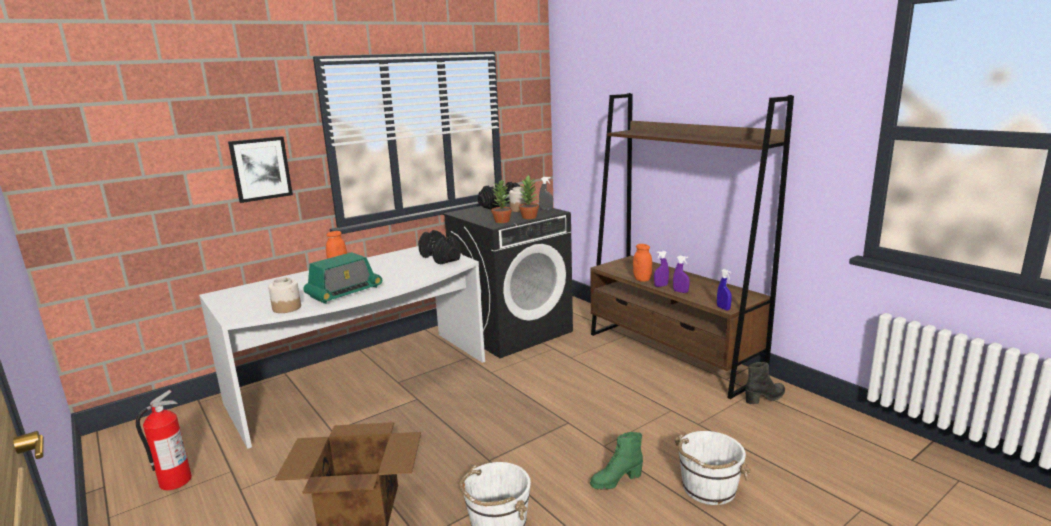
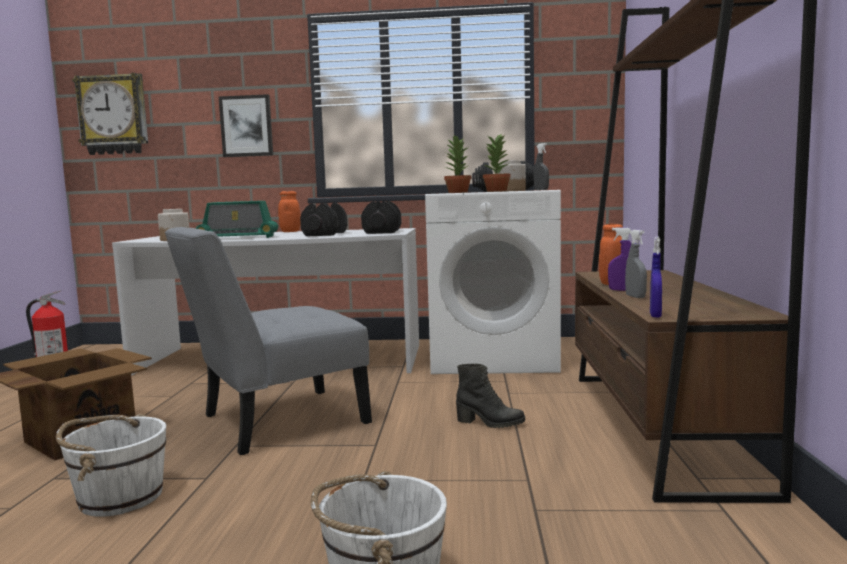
camera: 40 degrees right, 10 degrees down
black washing machine [443,203,573,358] -> white washing machine [425,190,561,374]
green boot [590,432,643,490] -> none
purple spray bottle [673,255,690,293] -> grey spray bottle [625,230,647,298]
black boot [745,362,785,404] -> black boot moved to [456,363,525,428]
none -> wall clock [72,73,148,155]
none -> grey chair [165,227,372,455]
none -> black dumbbell [300,203,347,236]

